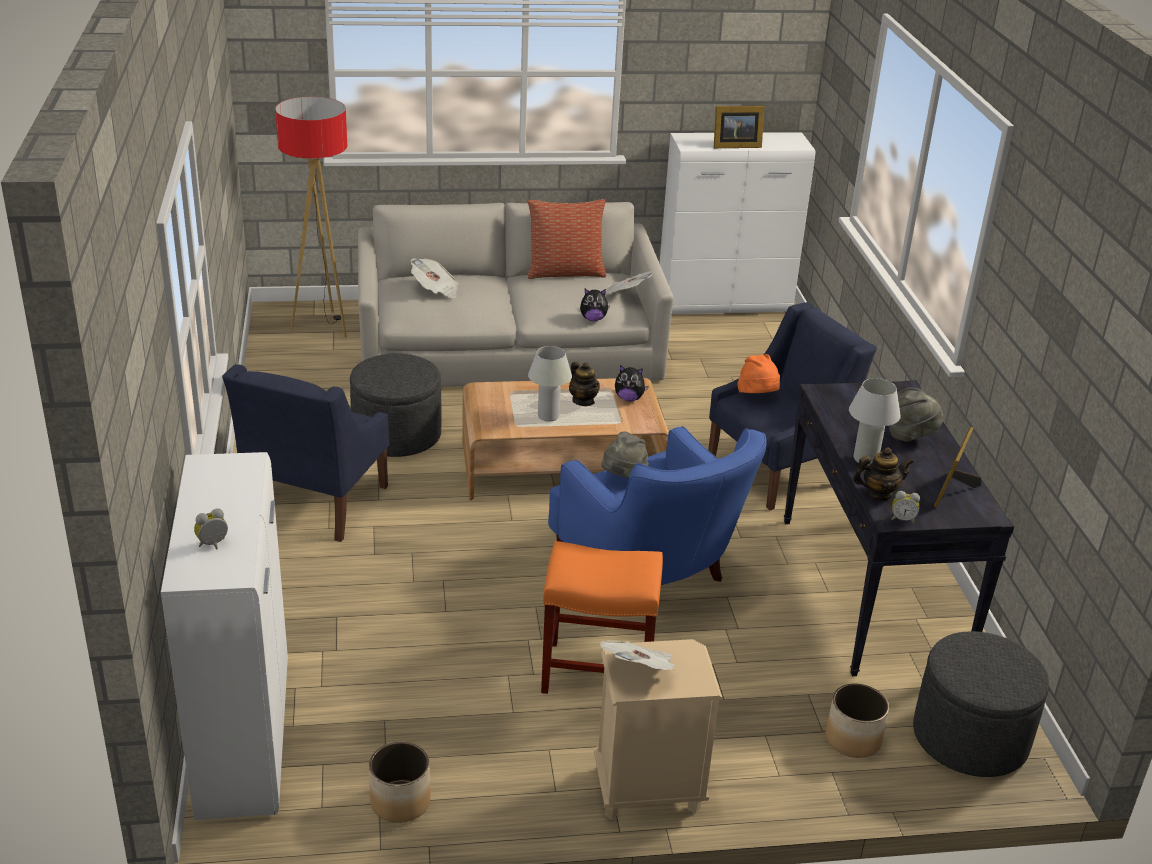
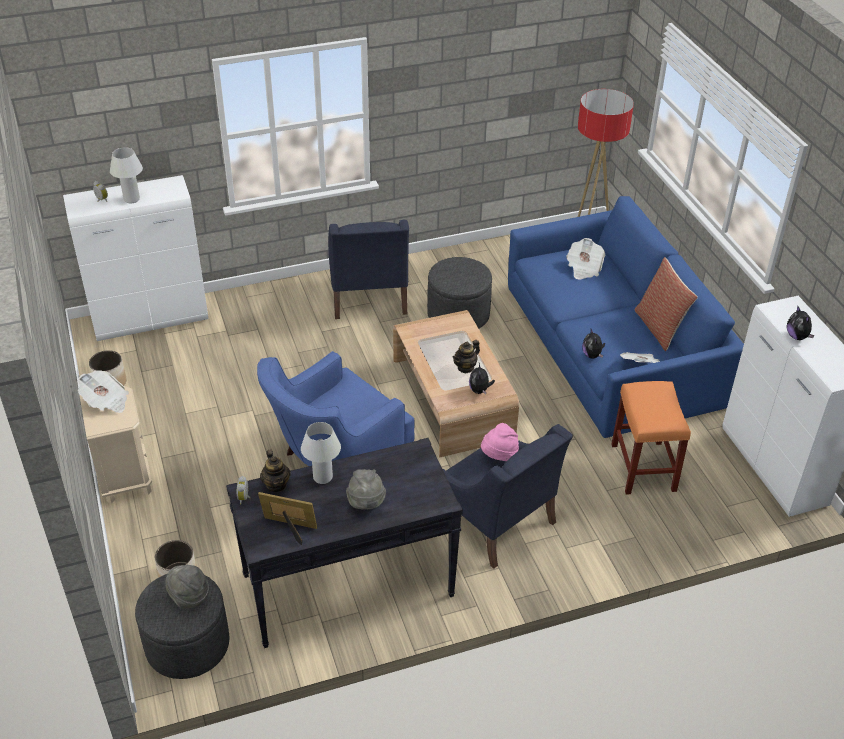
camera: 80 degrees right, 10 degrees up
blue armchair [222,364,389,542] -> blue armchair turned 105 degrees counterclockwise [328,220,409,319]
grey sofa [358,202,674,387] -> blue sofa [508,196,744,438]
white table lamp [528,346,572,422] -> white table lamp moved to [110,147,143,203]
orange stool [541,541,663,694] -> orange stool moved to [611,381,691,495]
grey hat [602,431,649,478] -> grey hat moved to [165,565,209,609]
picture frame [714,106,765,148] -> plush toy [787,306,815,340]
orange hat [738,354,780,393] -> pink hat [481,423,519,461]

